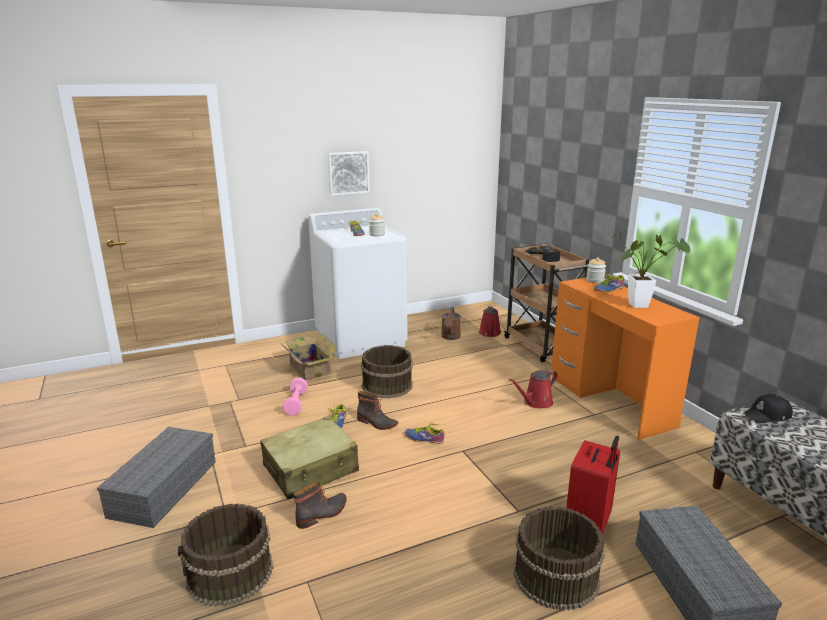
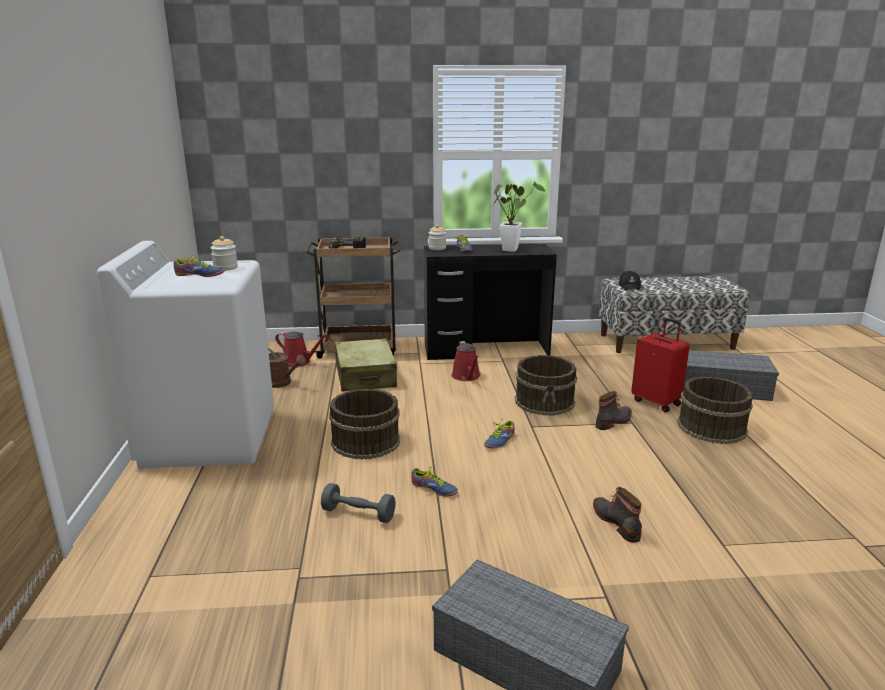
camera: 70 degrees left, 0 degrees up
brown bucket [178,503,274,607] -> brown bucket moved to [515,355,577,415]
beige suitcase [260,416,359,499] -> beige suitcase moved to [335,338,397,392]
cardboard box [280,333,337,380] -> none
pink dumbbell [282,377,308,416] -> grey dumbbell [321,483,396,523]
picture [328,151,369,196] -> none
boot [357,391,398,430] -> boot moved to [596,391,632,430]
orange desk [551,278,700,440] -> black desk [424,244,557,360]

